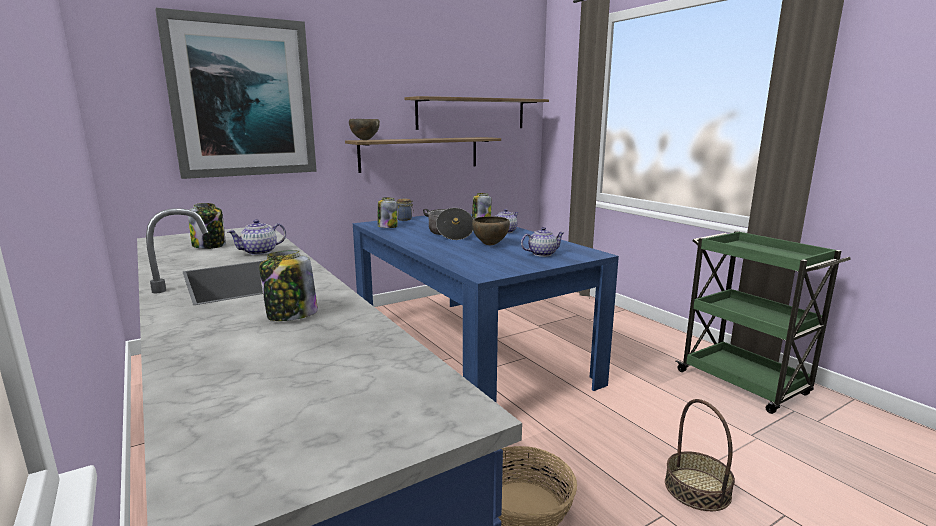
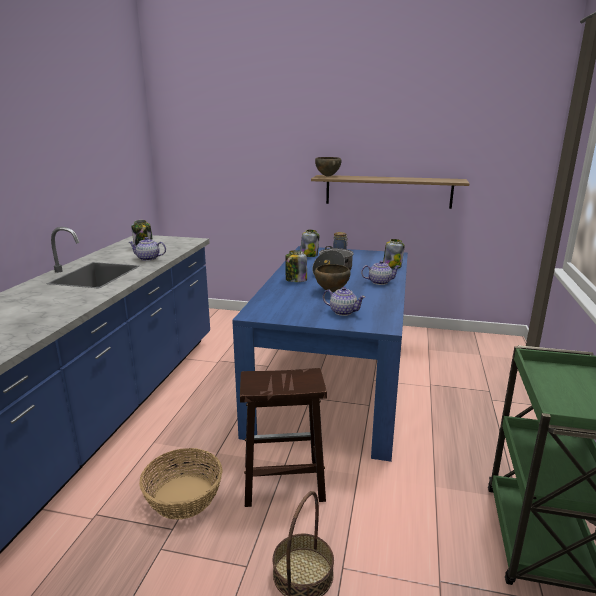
camera: 45 degrees right, 5 degrees up
picture [155,8,317,179] -> none
jar [259,250,318,321] -> jar moved to [285,250,307,282]
shelf [404,96,549,130] -> none
none -> brown stool [240,368,327,507]

